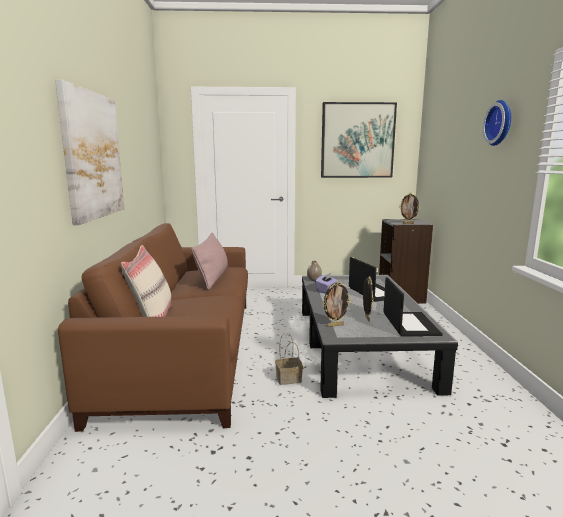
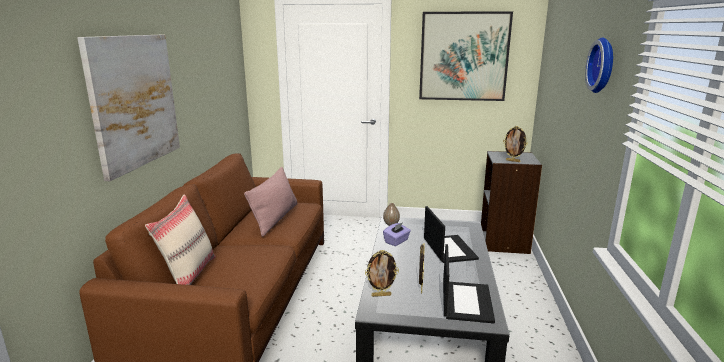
camera: 10 degrees right, 5 degrees up
basket [275,332,303,385] -> none

